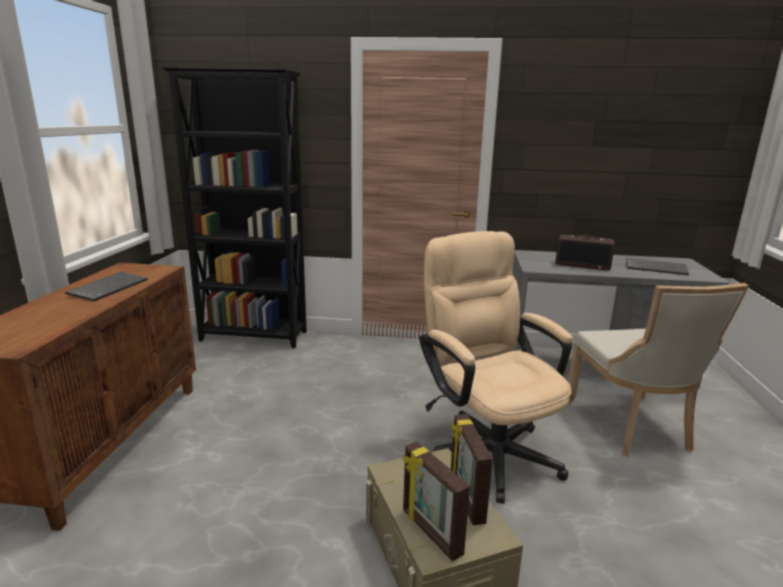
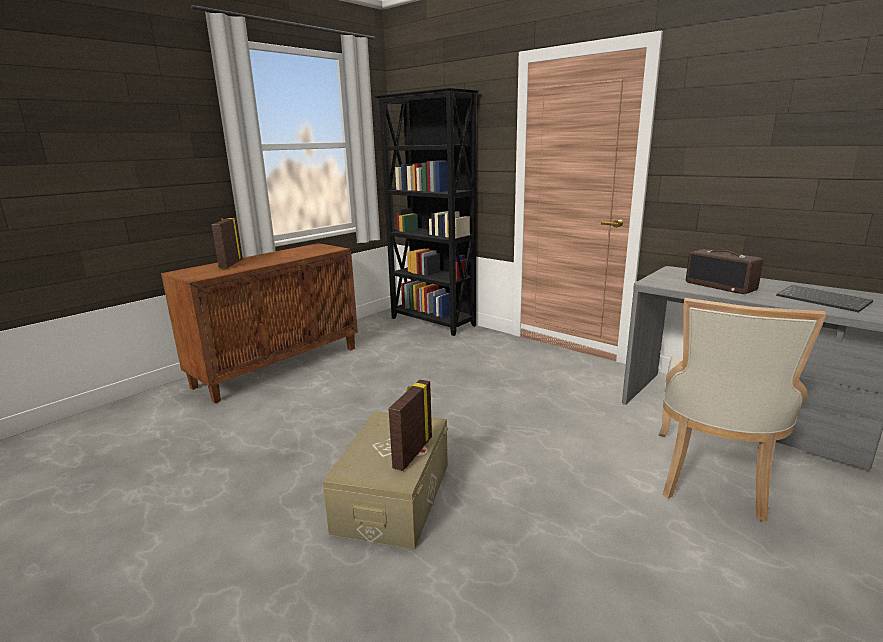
camera: 35 degrees right, 0 degrees up
keyboard [65,272,148,301] -> none
picture frame [403,441,470,561] -> picture frame moved to [212,218,243,269]
beige office chair [419,231,573,504] -> none

